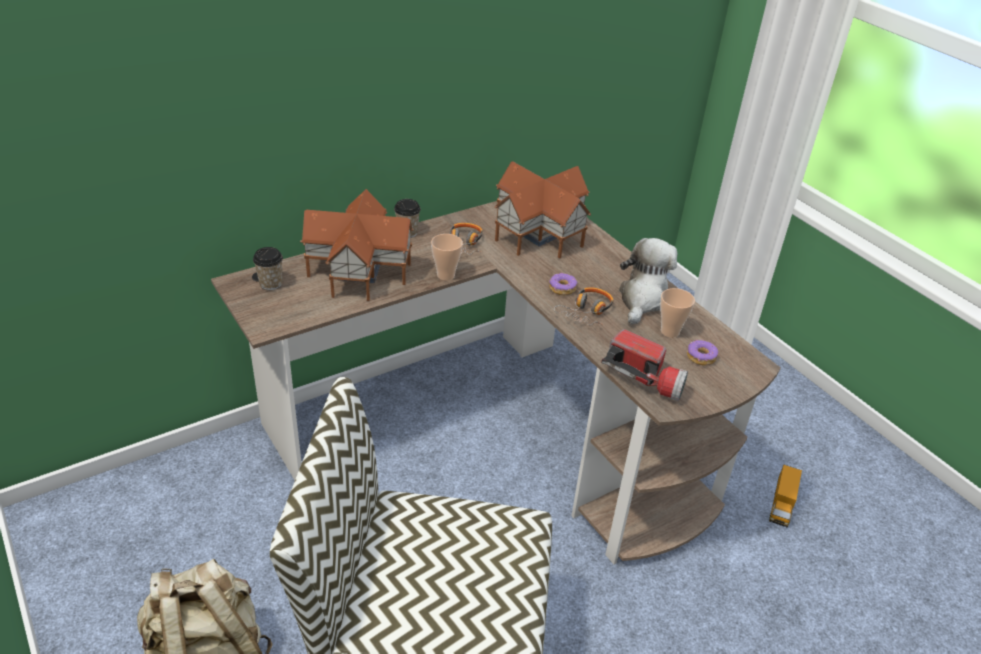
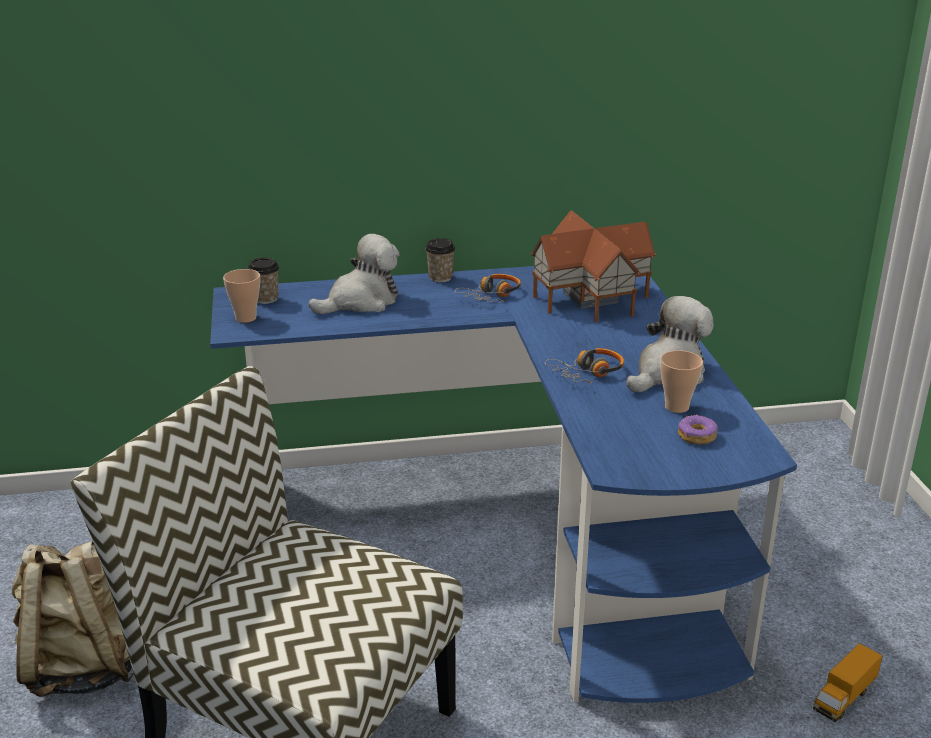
camera: 25 degrees right, 10 degrees down
brown desk [211,201,781,564] -> blue desk [210,266,797,703]
toy house [300,189,414,301] -> plush toy [309,234,399,314]
cup [431,234,463,281] -> cup moved to [223,269,260,323]
donut [549,273,577,295] -> none
flashlight [601,329,688,401] -> none

